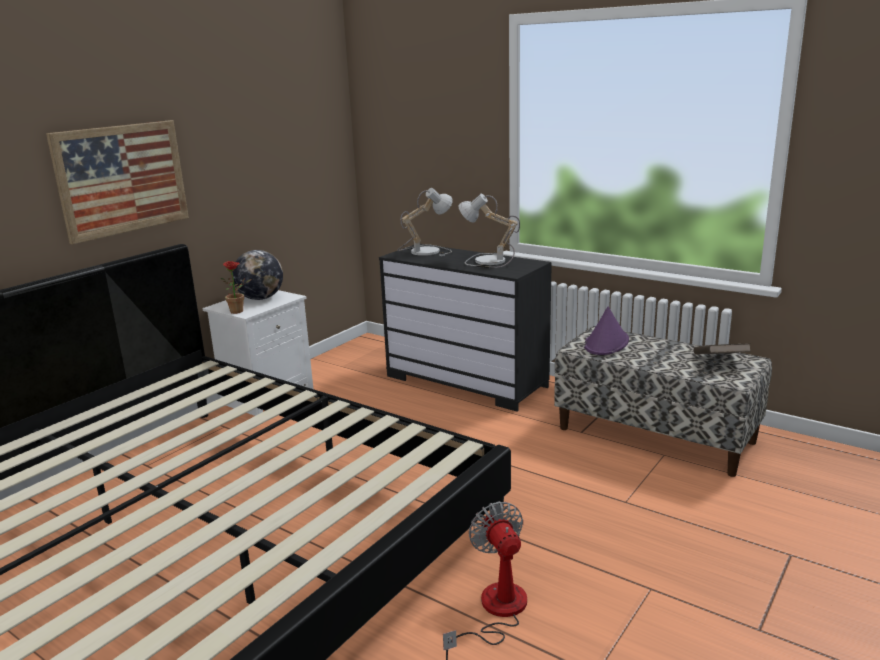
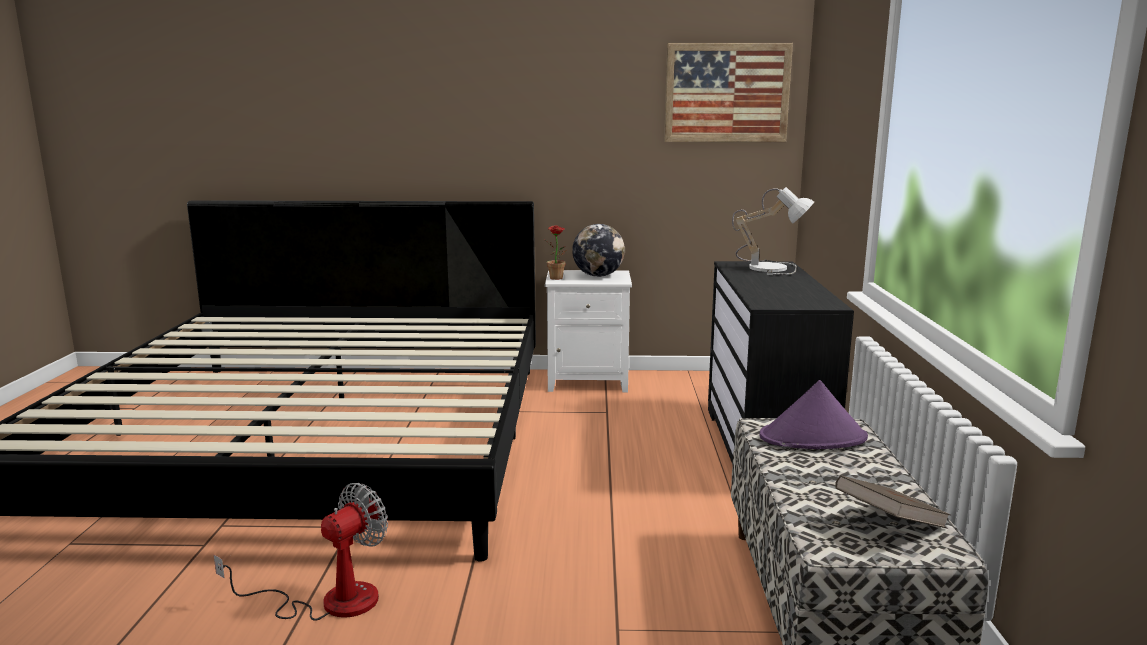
camera: 55 degrees right, 5 degrees down
picture [46,120,189,244] -> picture moved to [664,43,793,142]
table lamp [458,193,520,268] -> none

